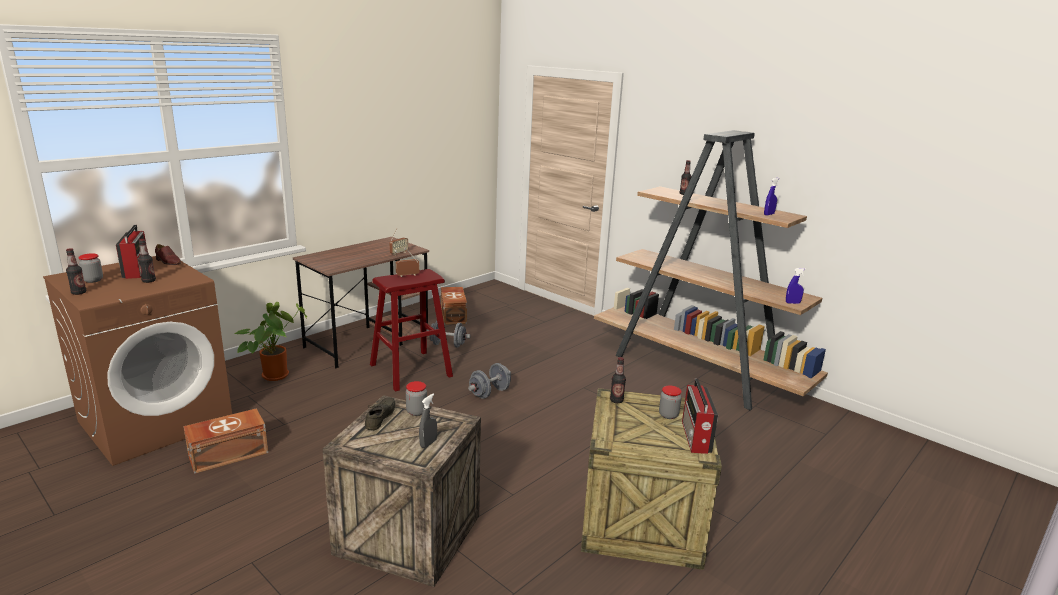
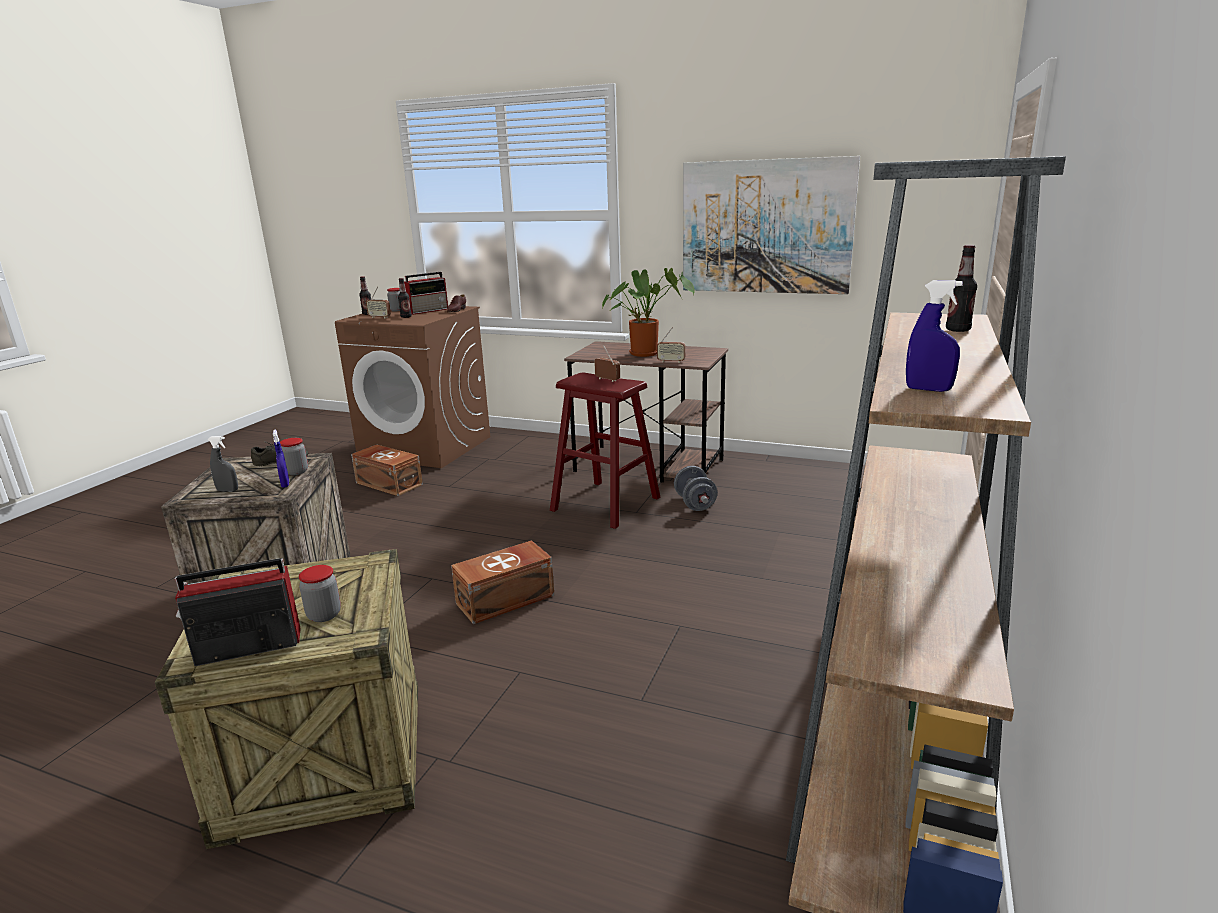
camera: 70 degrees right, 0 degrees up
potted plant [234,302,307,381] -> potted plant moved to [602,268,694,357]
brown storage box [441,287,467,325] -> brown storage box moved to [451,540,554,624]
grey dumbbell [468,363,511,399] -> none
bottle [610,357,626,403] -> none
blue spray bottle [786,268,806,304] -> blue spray bottle moved to [273,429,289,488]
none -> radio [366,286,391,318]
none -> picture [683,156,860,294]

